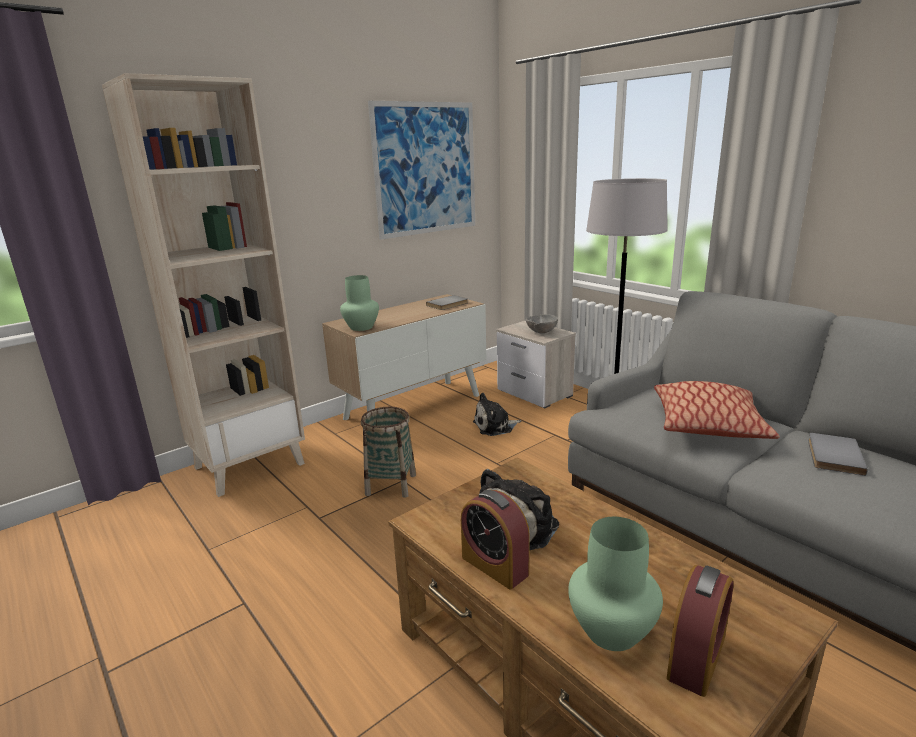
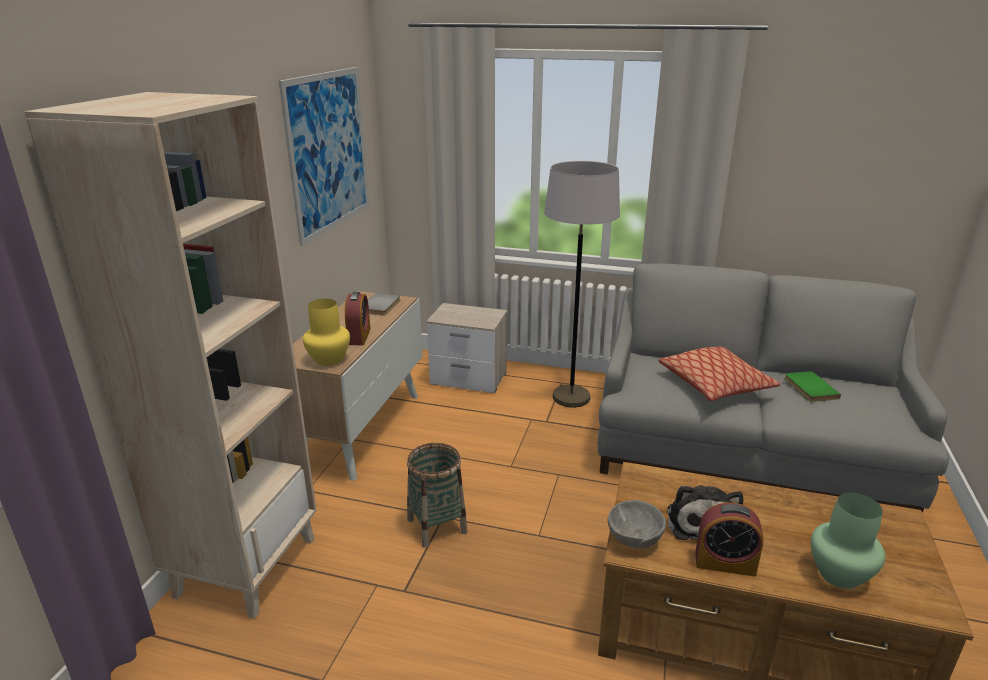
camera: 35 degrees left, 5 degrees up
green vase [340,275,379,331] -> yellow vase [303,299,350,366]
plush toy [473,393,521,436] -> none
grey bowl [526,314,558,333] -> grey bowl moved to [608,500,666,548]
alarm clock [667,565,734,697] -> alarm clock moved to [345,292,371,345]
grey book [808,433,868,476] -> green book [784,371,841,402]

